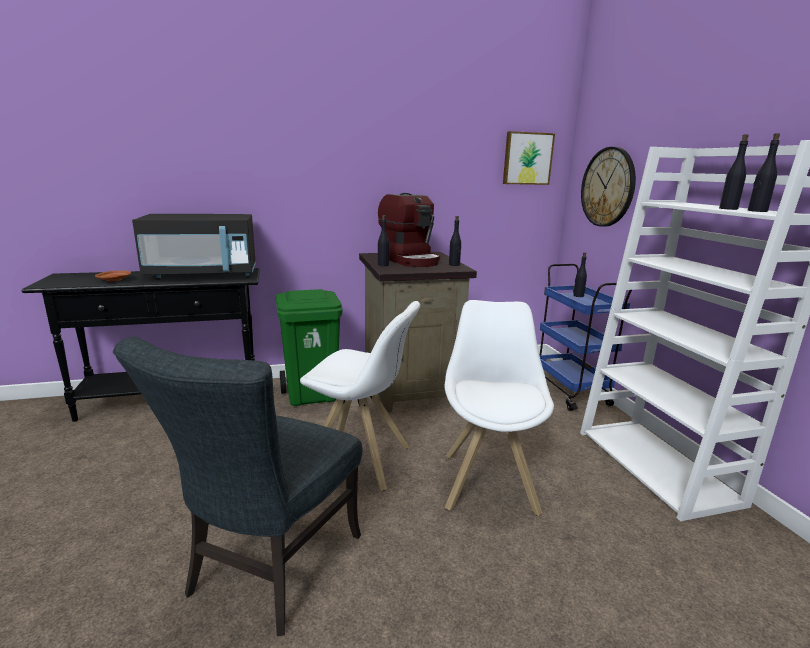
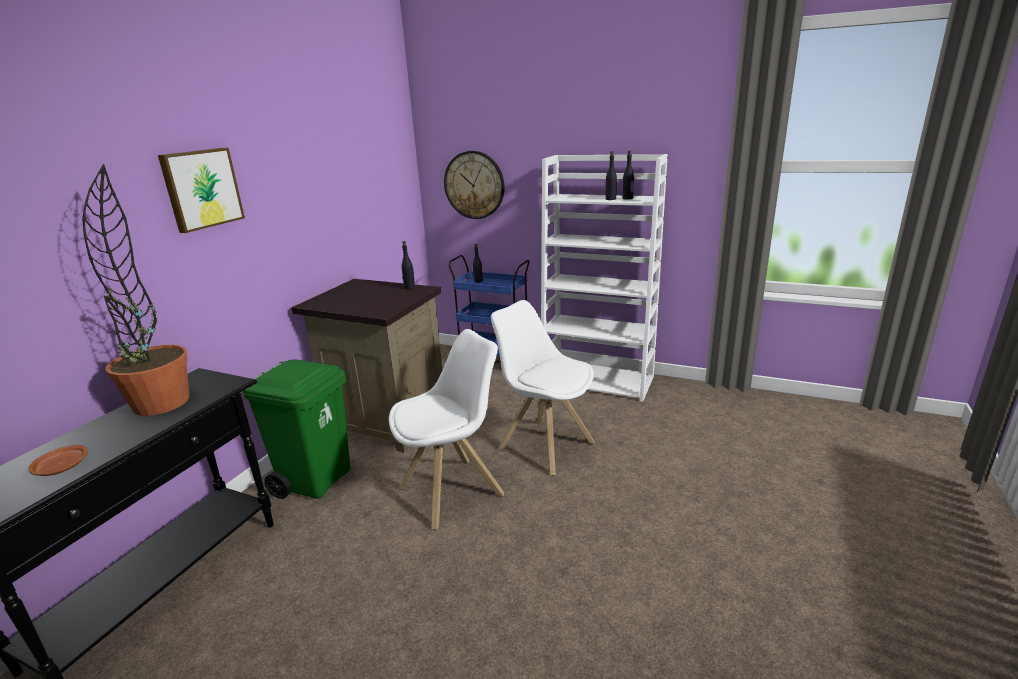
camera: 50 degrees left, 5 degrees up
grey chair [113,337,363,636] -> none
black microwave [132,214,256,278] -> potted plant [82,164,189,416]
coffee machine [378,193,441,267] -> none
black bottle [378,215,389,266] -> none
picture [503,131,555,185] -> picture moved to [158,148,245,233]

